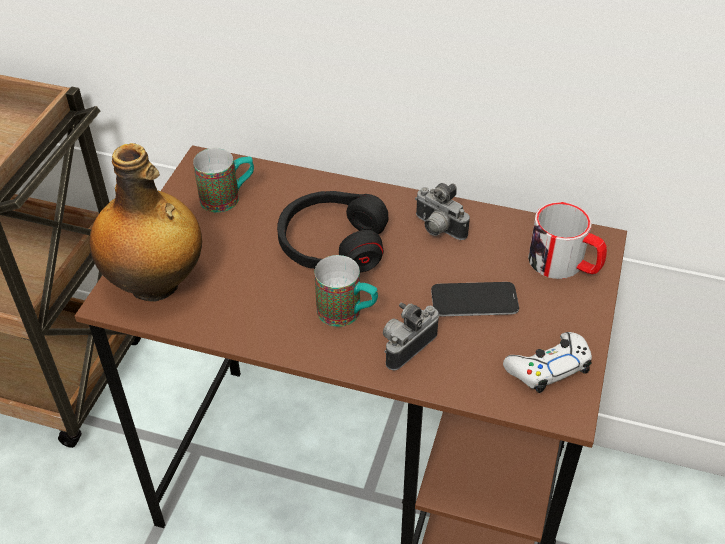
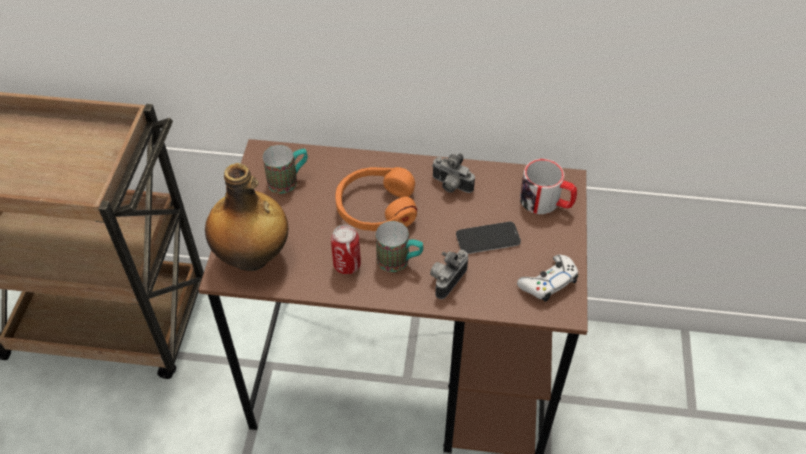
camera: 10 degrees left, 5 degrees up
black headphones [277,191,389,272] -> orange headphones [335,167,417,231]
none -> can [331,225,361,274]

